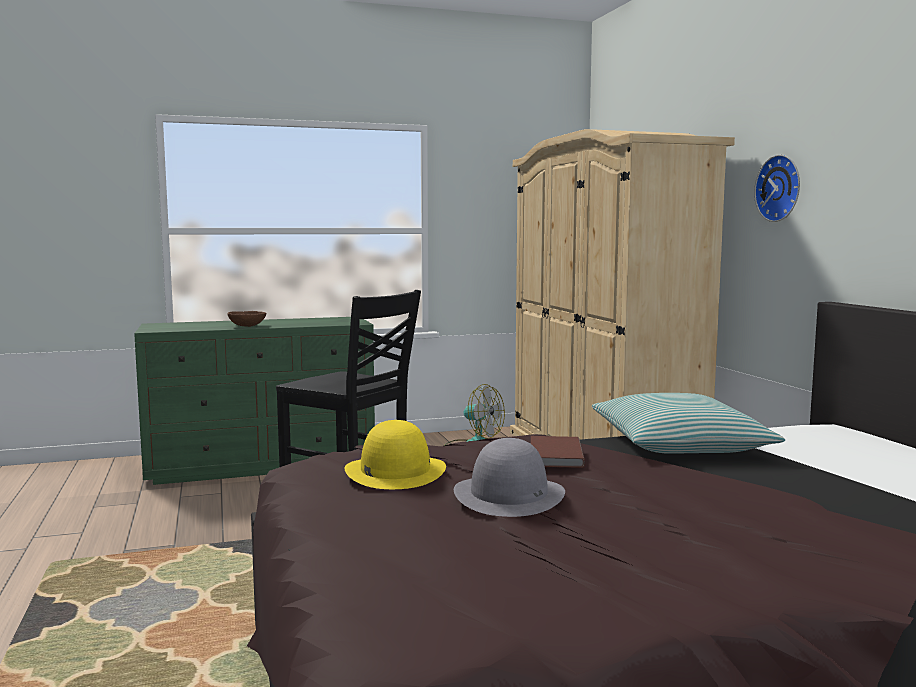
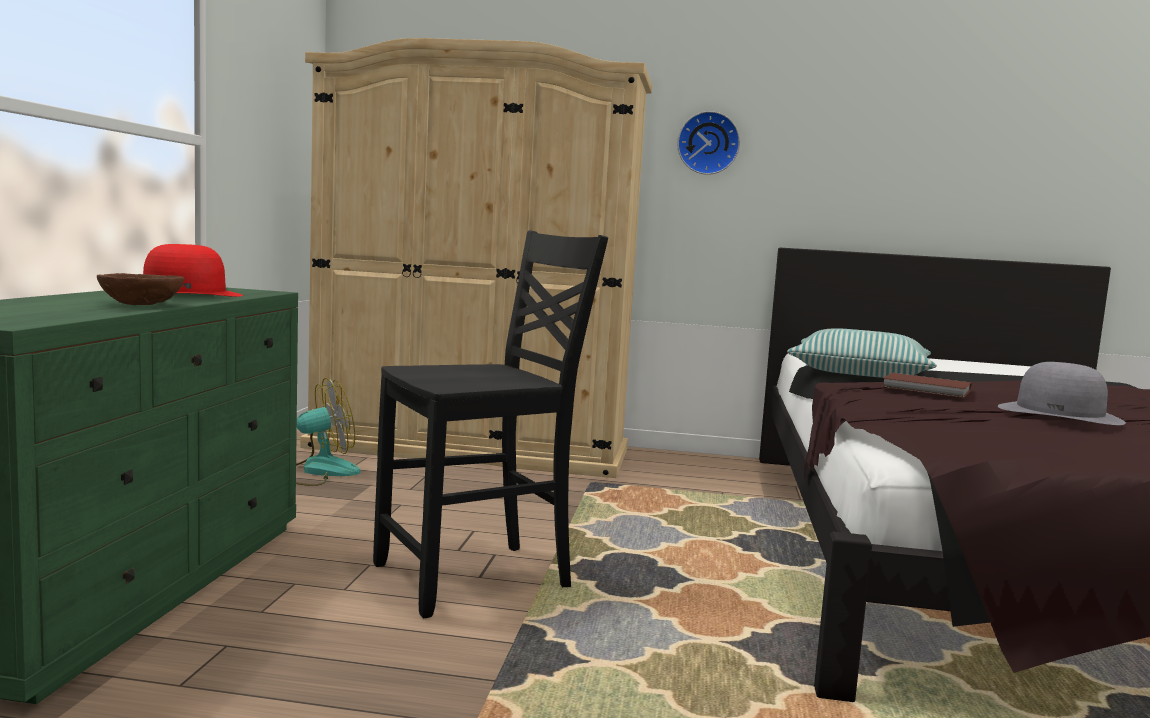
camera: 65 degrees left, 0 degrees up
yellow hat [345,420,446,489] -> none
none -> red hat [143,244,243,297]

